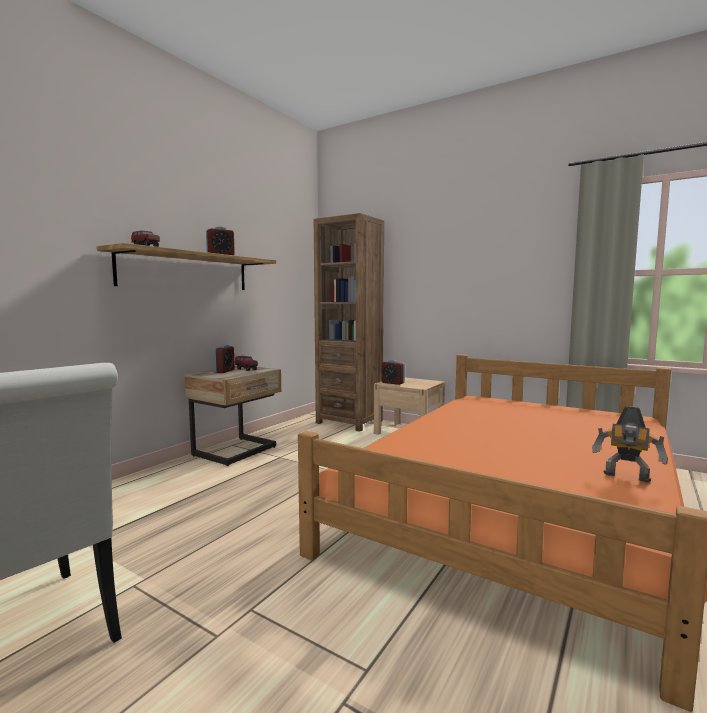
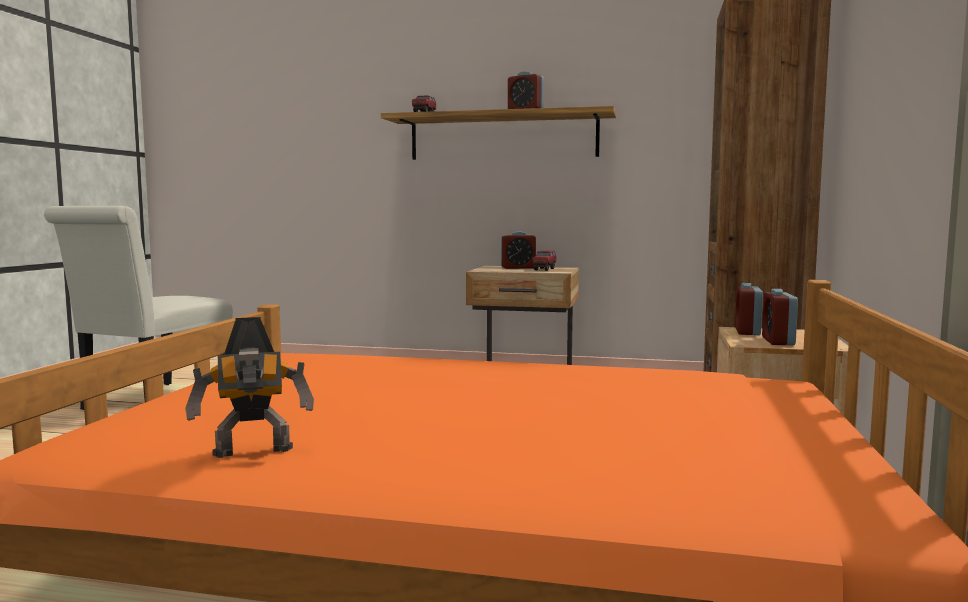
camera: 70 degrees right, 0 degrees up
toy robot [592,406,668,482] -> toy robot turned 120 degrees counterclockwise [185,317,314,458]
none -> alarm clock [762,289,798,346]

